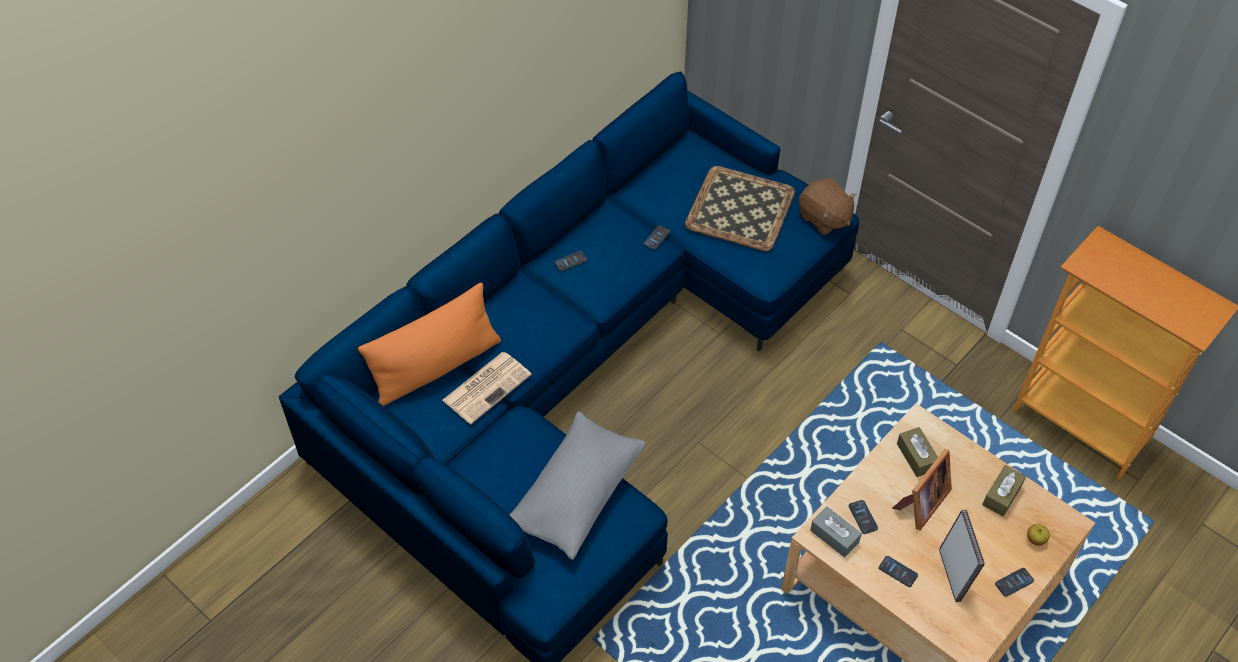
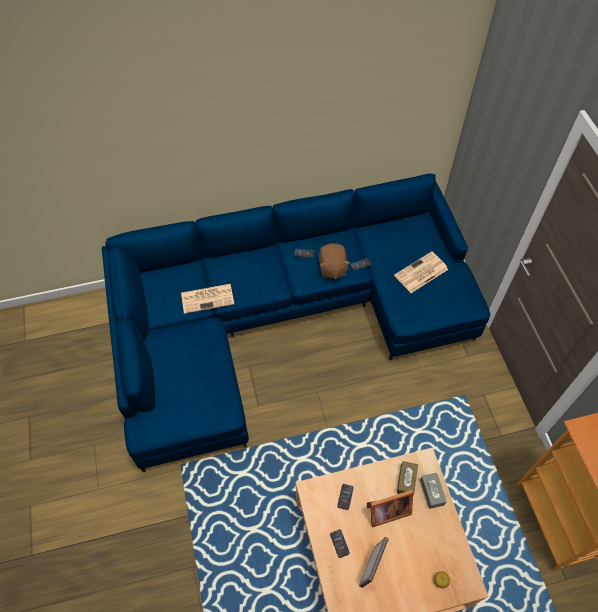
camera: 35 degrees right, 5 degrees up
orange pillow [358,283,501,406] -> none
grey pillow [509,411,646,560] -> none
tray [685,166,795,251] -> newspaper [394,251,448,293]
brown plush toy [799,178,857,235] -> brown plush toy moved to [319,243,350,279]
grey tissue box [810,507,862,557] -> grey tissue box moved to [420,473,447,509]
brown tissue box [982,465,1026,516] -> none
phone [995,568,1034,597] -> none

